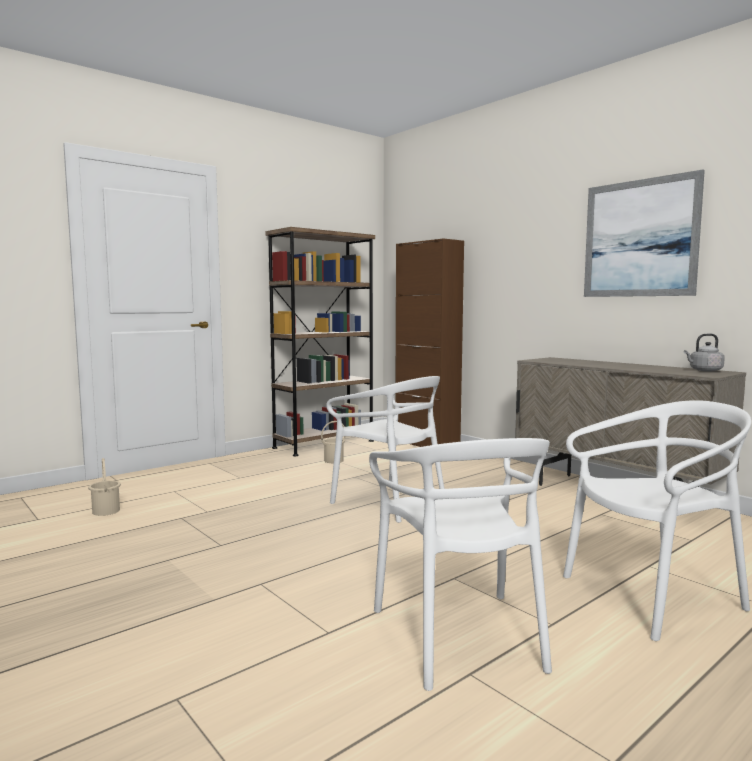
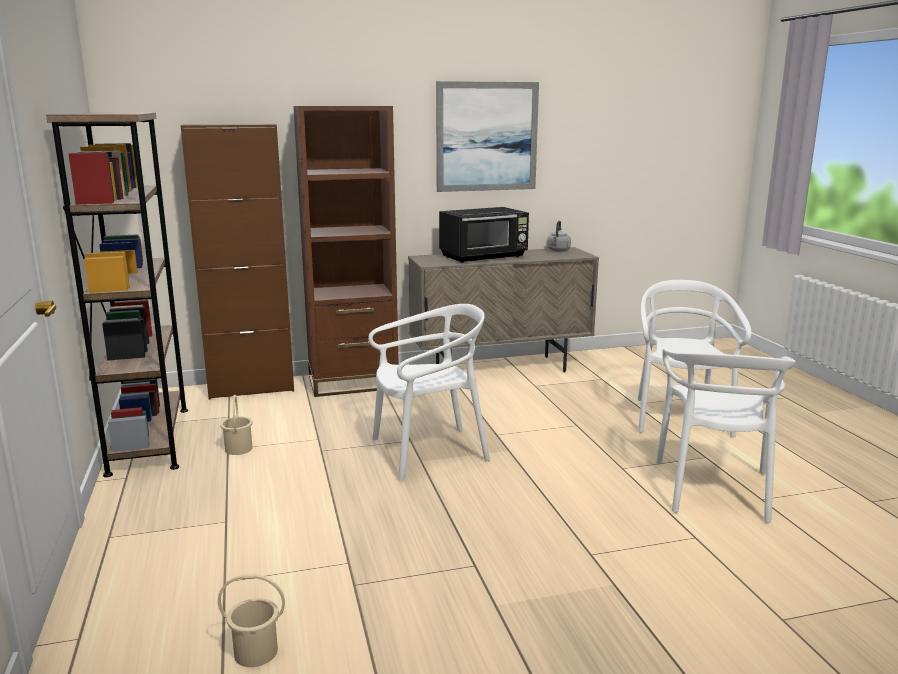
camera: 65 degrees left, 10 degrees up
white chair [369,438,552,691] -> white chair turned 90 degrees clockwise [656,348,796,523]
none -> brown bookcase [293,106,399,397]
none -> black microwave [439,207,529,263]

